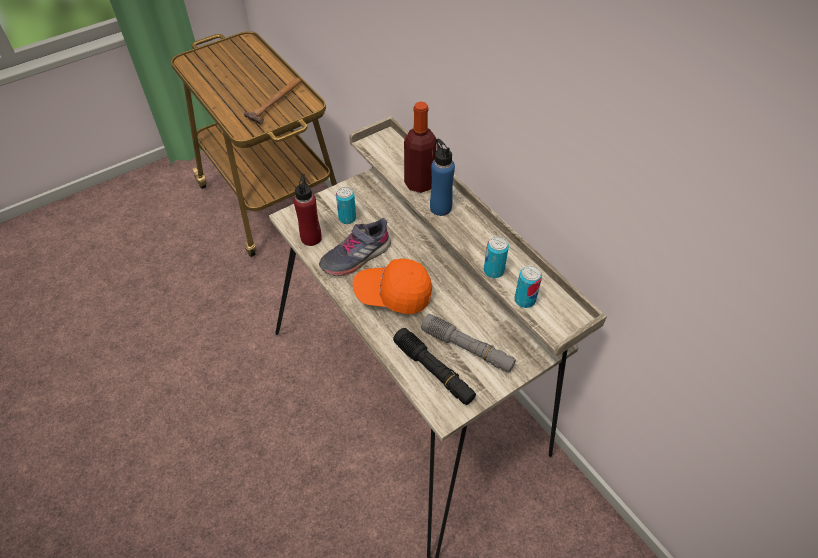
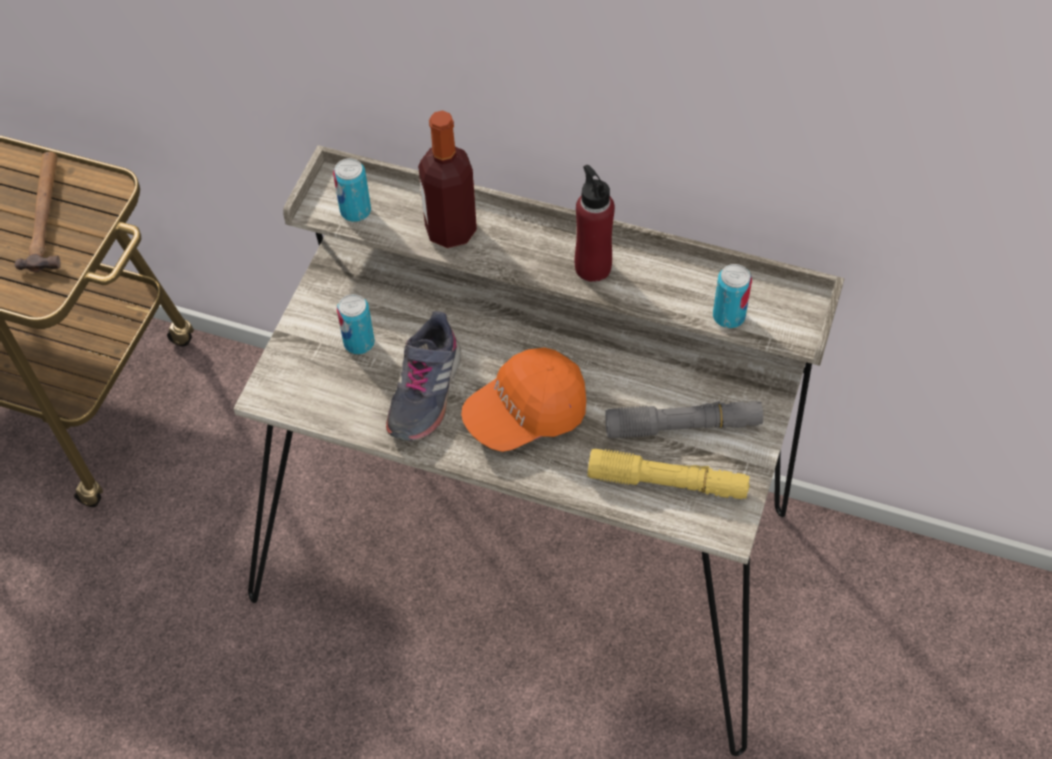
camera: 35 degrees left, 5 degrees up
red bottle [294,174,322,246] -> red bottle moved to [575,165,615,282]
black flashlight [393,328,476,405] -> yellow flashlight [587,449,750,499]
blue bottle [430,139,455,216] -> none
can [484,236,509,278] -> can moved to [333,158,371,222]

